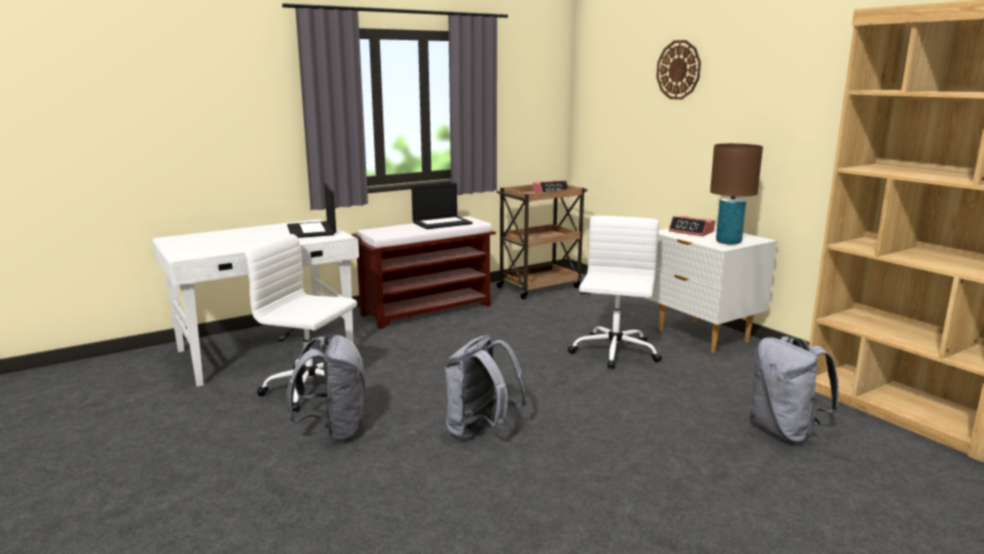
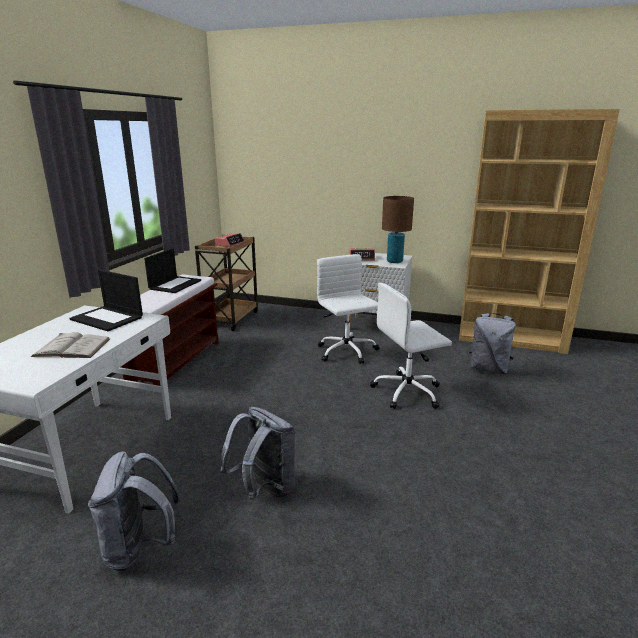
camera: 40 degrees left, 5 degrees up
white office chair [244,234,357,412] -> white office chair moved to [370,282,452,409]
grey backpack [445,335,528,440] -> grey backpack moved to [88,451,180,571]
wall clock [656,40,701,100] -> none
none -> white book [31,332,111,358]

